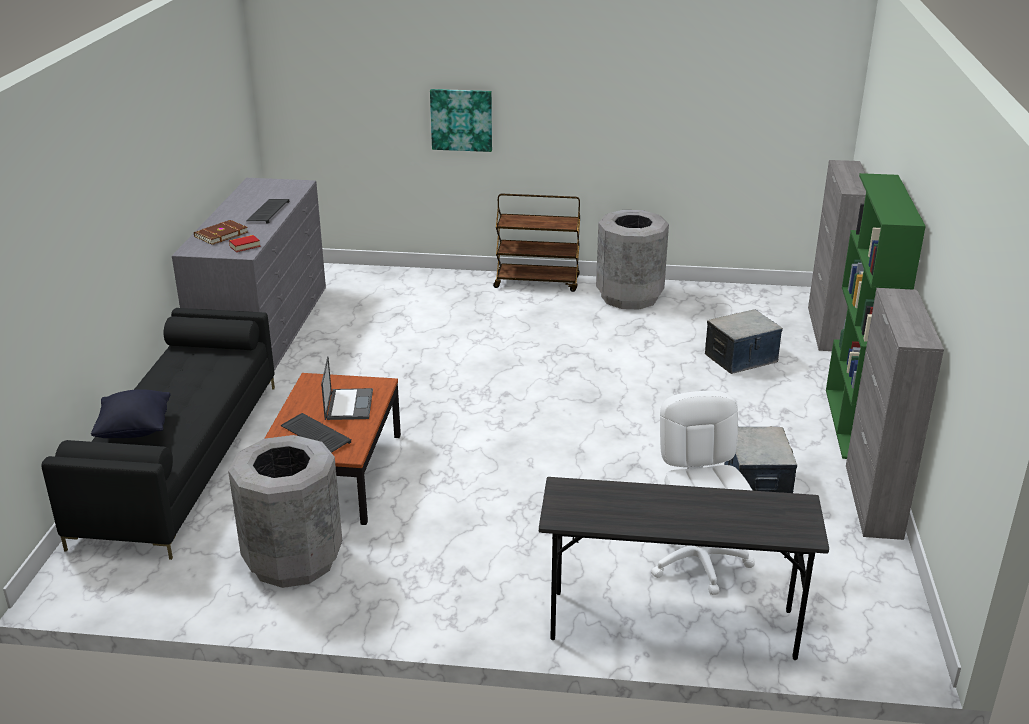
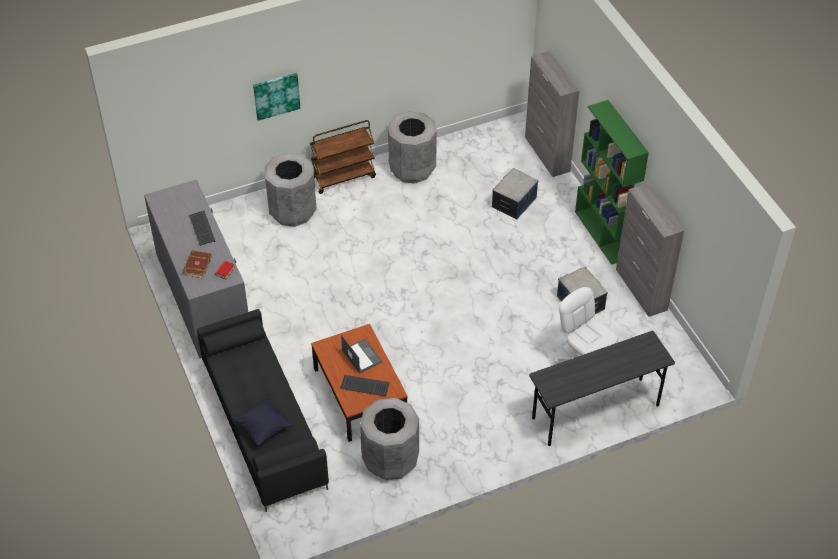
camera: 30 degrees left, 20 degrees up
none -> grey trash can [264,153,317,227]

